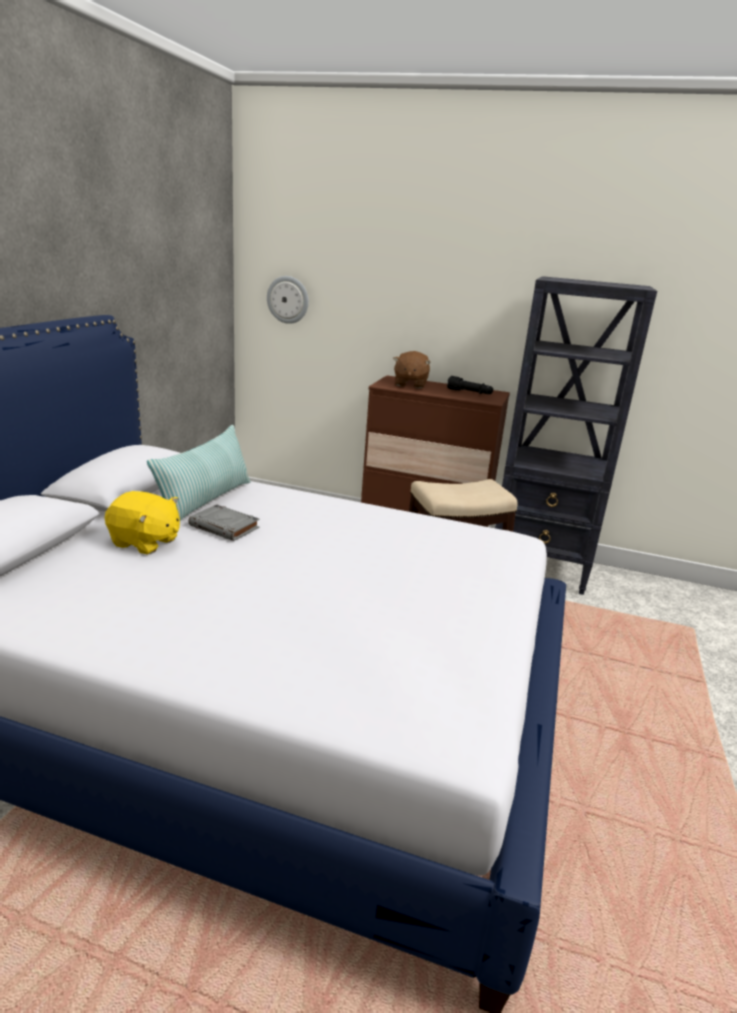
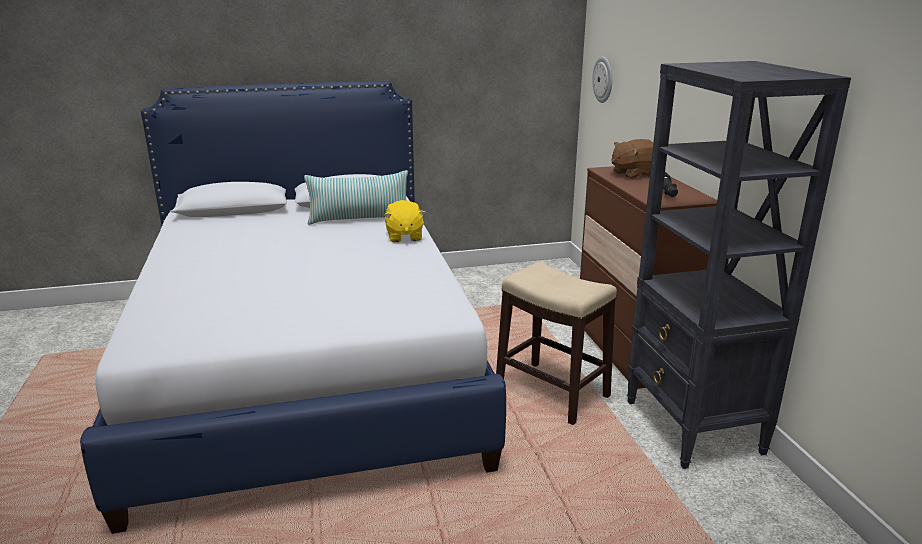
camera: 60 degrees right, 0 degrees up
yellow plush toy [105,491,180,554] -> yellow plush toy moved to [385,200,426,242]
grey book [188,505,260,541] -> none

